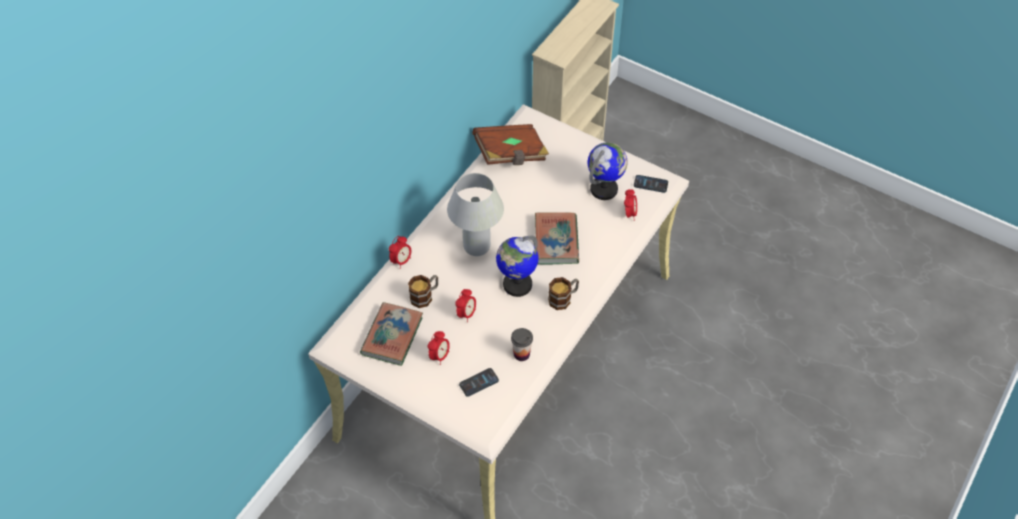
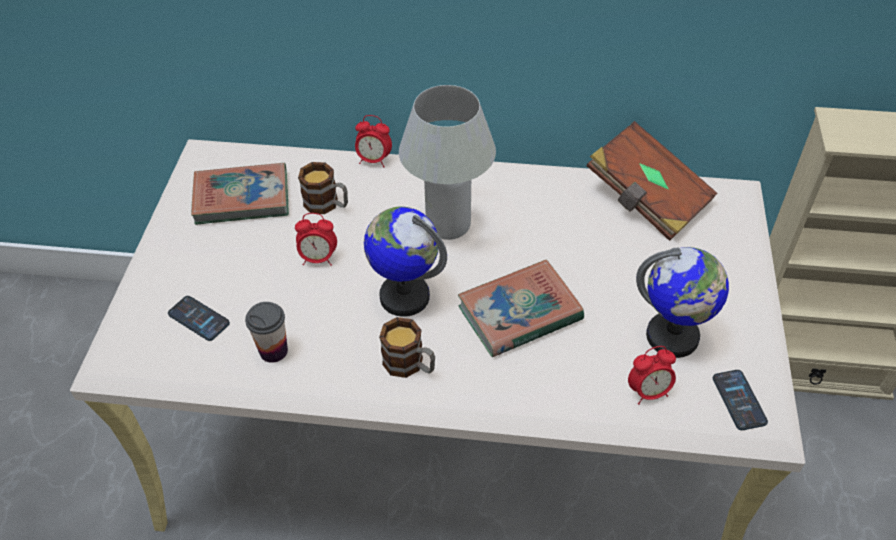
camera: 65 degrees right, 5 degrees down
alarm clock [428,331,450,365] -> none

